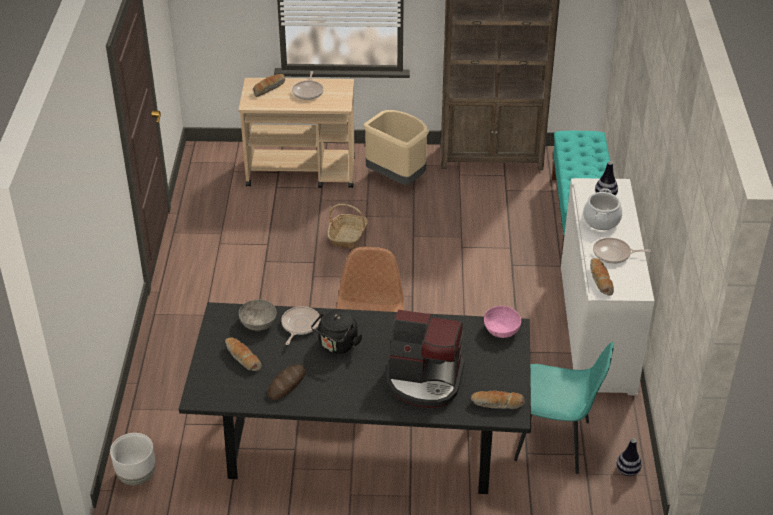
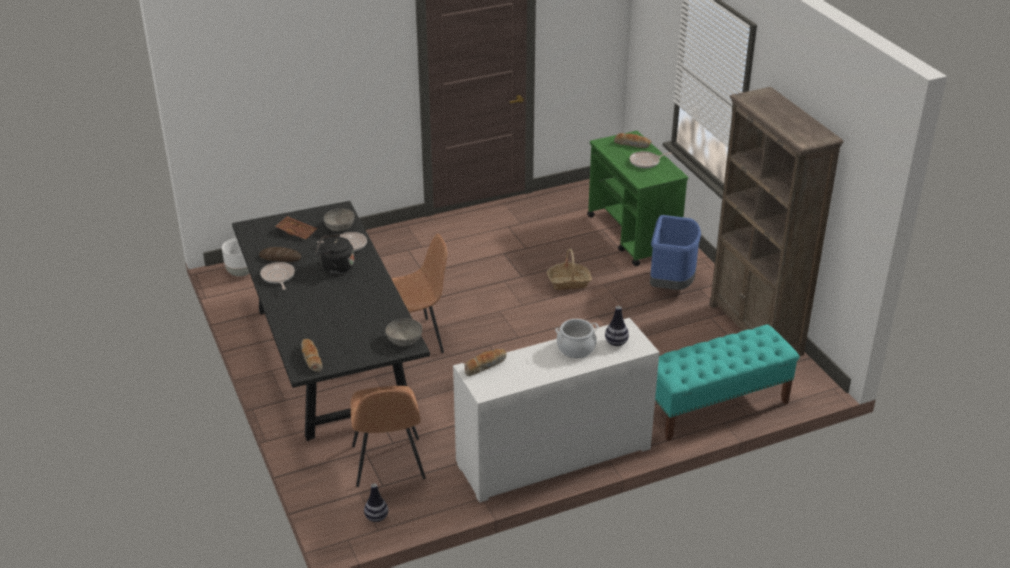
camera: 65 degrees right, 5 degrees down
bread [225,337,262,371] -> brown tray [275,216,318,240]
beige cart [239,78,355,188] -> green cart [587,131,688,266]
beige trash can [363,110,429,185] -> blue trash can [650,215,701,290]
coffee machine [386,310,464,408] -> none
pink bowl [484,306,521,338] -> grey bowl [385,318,422,346]
turquoise chair [514,342,614,474] -> brown chair [351,386,426,487]
frying pan [593,238,651,264] -> frying pan moved to [260,262,295,290]

